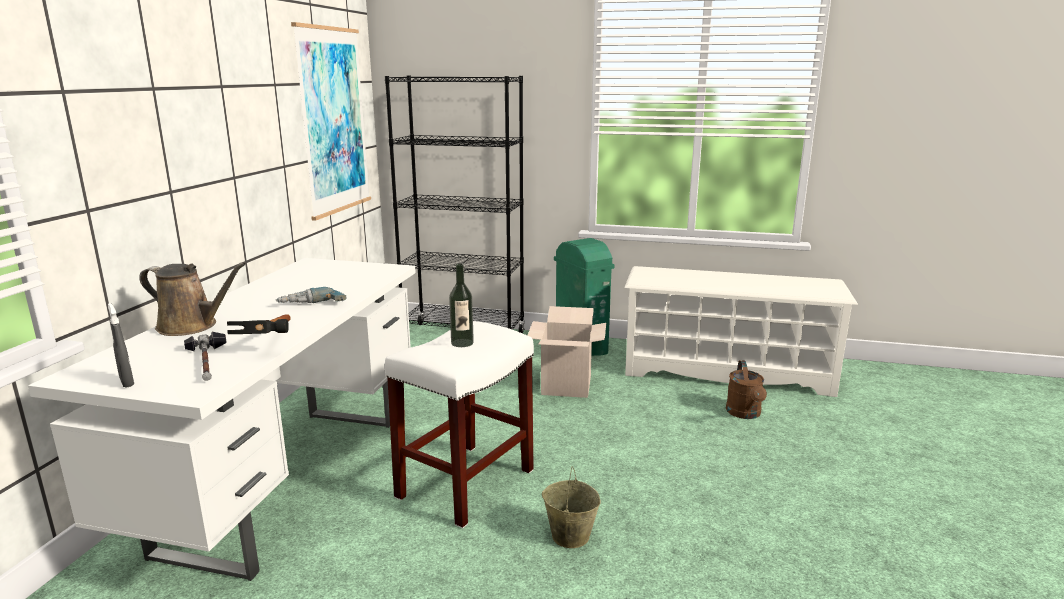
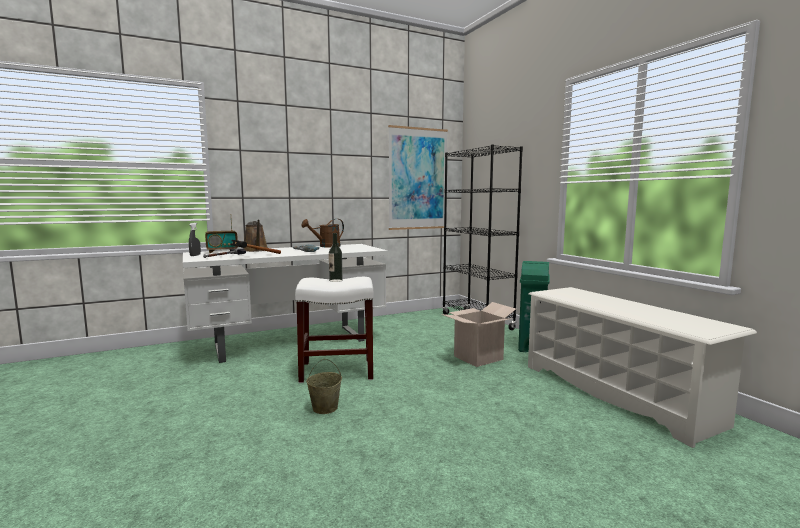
camera: 50 degrees right, 10 degrees down
brown watering can [726,360,767,419] -> brown watering can moved to [301,219,344,247]
none -> radio [205,214,238,253]

